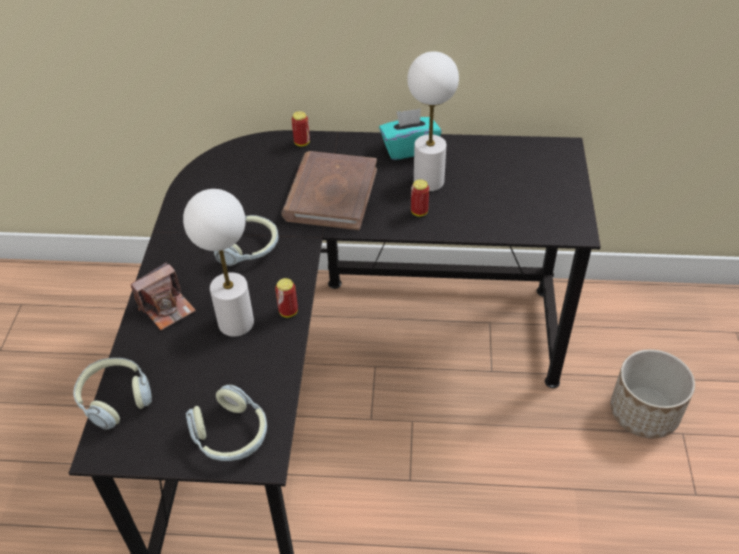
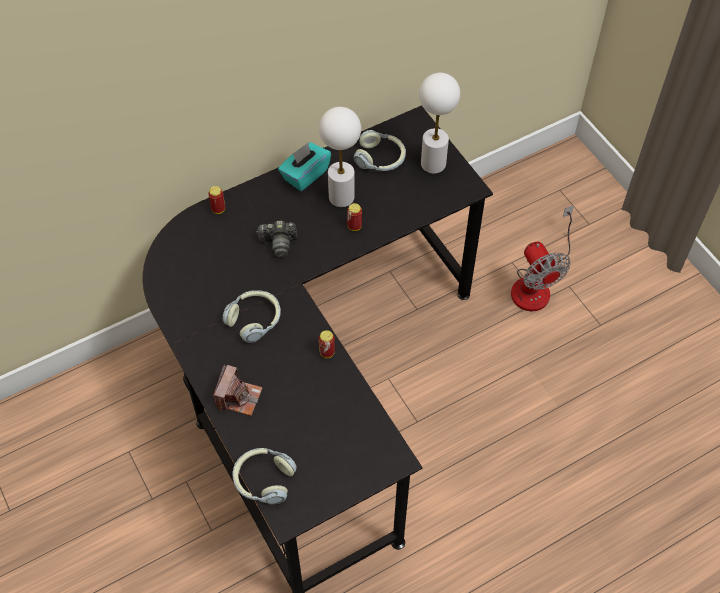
camera: 35 degrees left, 10 degrees up
white table lamp [183,189,254,337] -> white table lamp moved to [419,73,460,174]
headphones [186,385,267,461] -> headphones moved to [354,130,406,171]
brown book [281,151,377,230] -> camera [257,221,297,258]
planter [611,349,695,438] -> fan [511,205,574,311]

